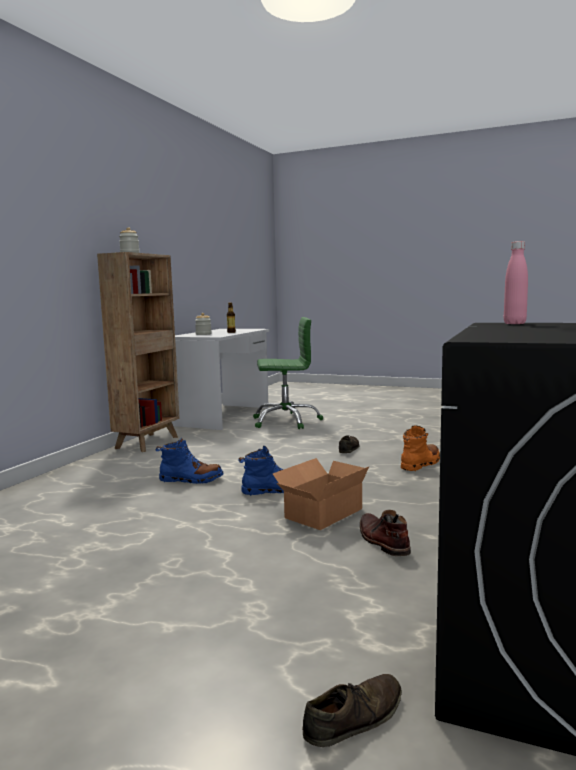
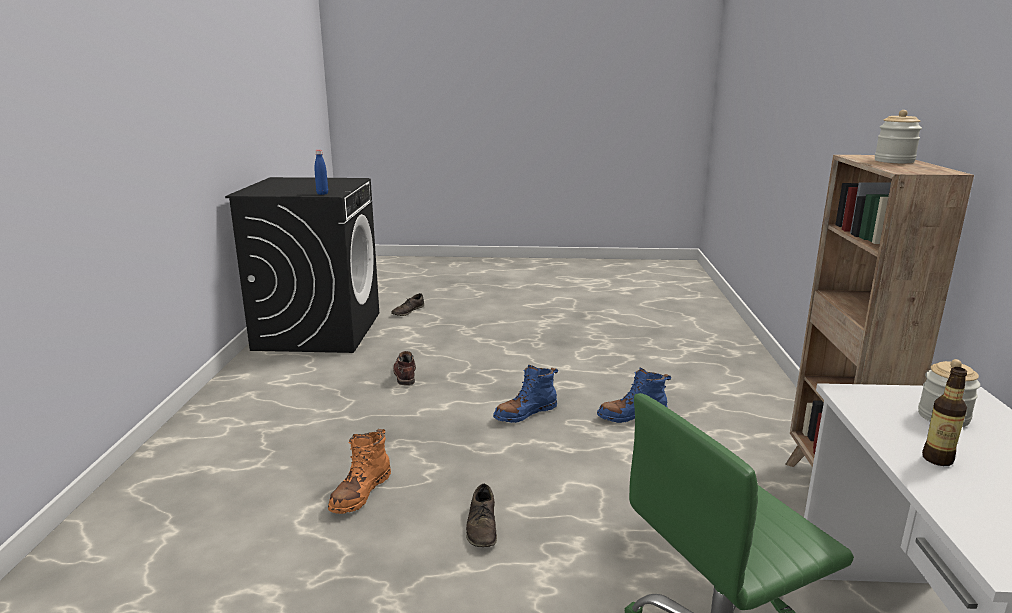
camera: 160 degrees right, 10 degrees up
cardboard box [273,458,369,530] -> none
brown boot [360,510,411,556] -> brown boot turned 150 degrees counterclockwise [393,351,416,385]
pink bottle [504,241,528,324] -> blue bottle [315,150,328,195]

